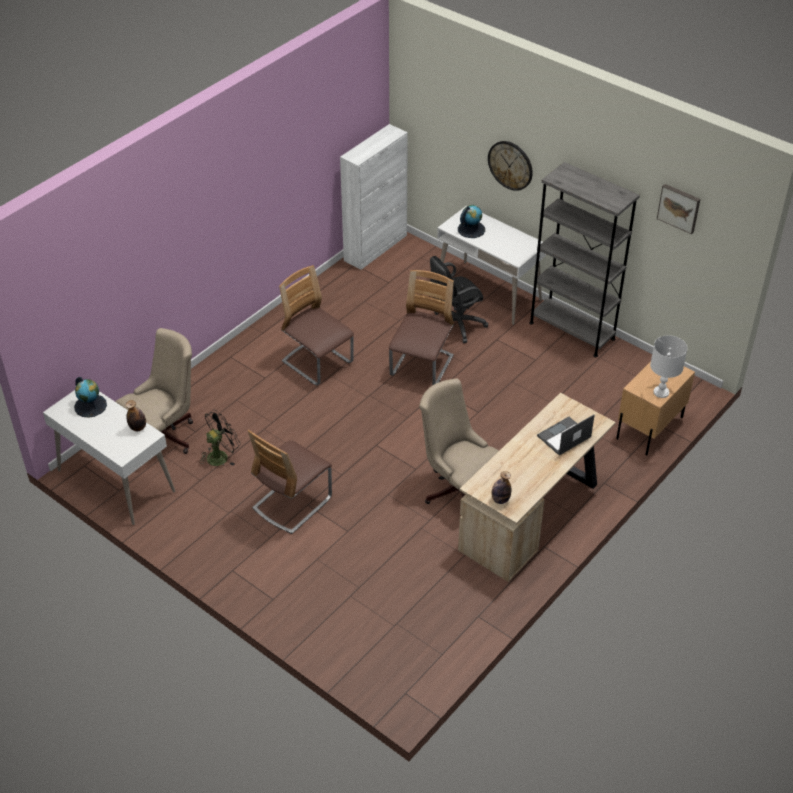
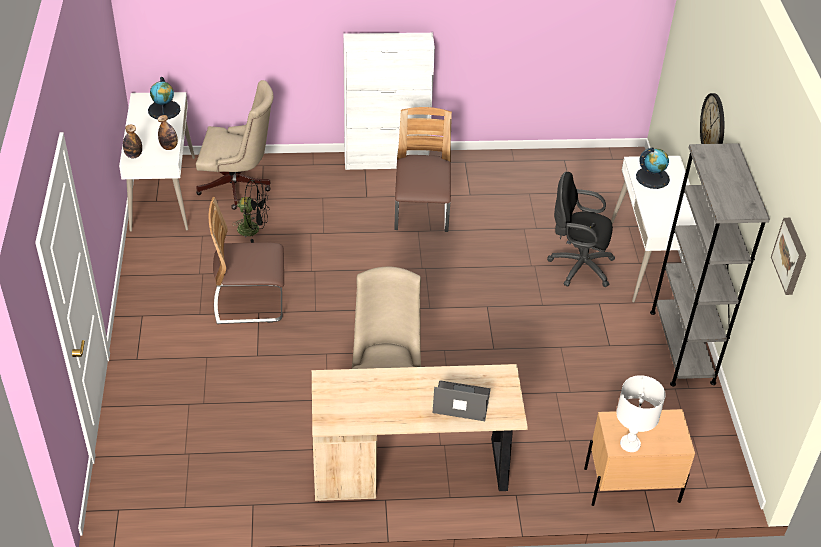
camera: 45 degrees right, 0 degrees up
white cabinet [340,124,408,270] -> white cabinet moved to [343,33,435,170]
chair [389,270,454,385] -> none
bottle [492,471,511,504] -> bottle moved to [123,125,142,158]

